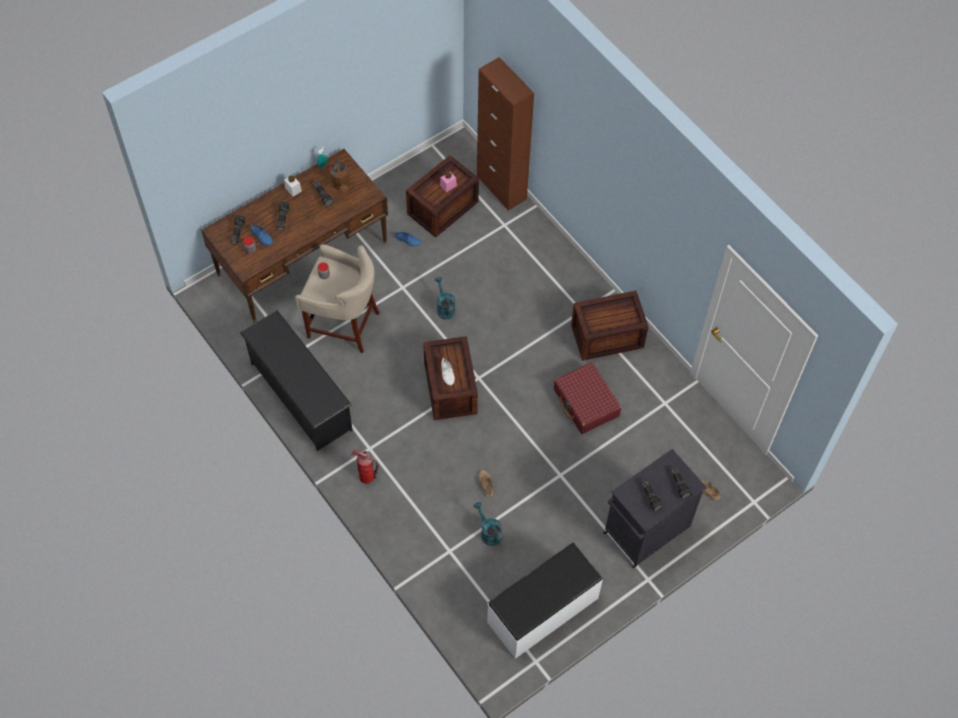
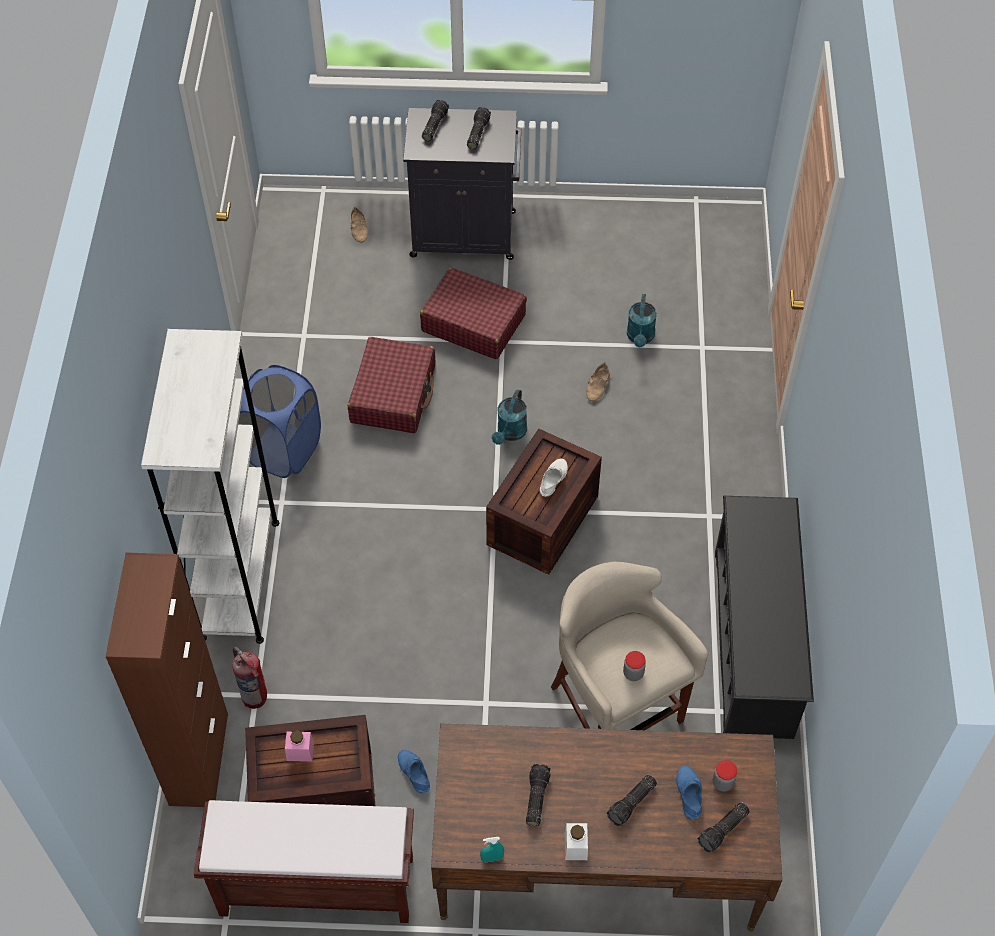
camera: 140 degrees left, 5 degrees down
brown watering can [330,157,350,193] -> none
fire extinguisher [351,450,379,484] -> fire extinguisher moved to [232,646,267,709]
turquoise watering can [435,277,455,319] -> turquoise watering can moved to [492,389,527,445]
white bench [487,543,603,659] -> none
crate [571,291,649,361] -> blue laundry basket [238,365,321,478]
none -> white bookcase [141,329,279,644]
none -> brown bench [194,800,414,923]
none -> red suitcase [420,268,527,359]

